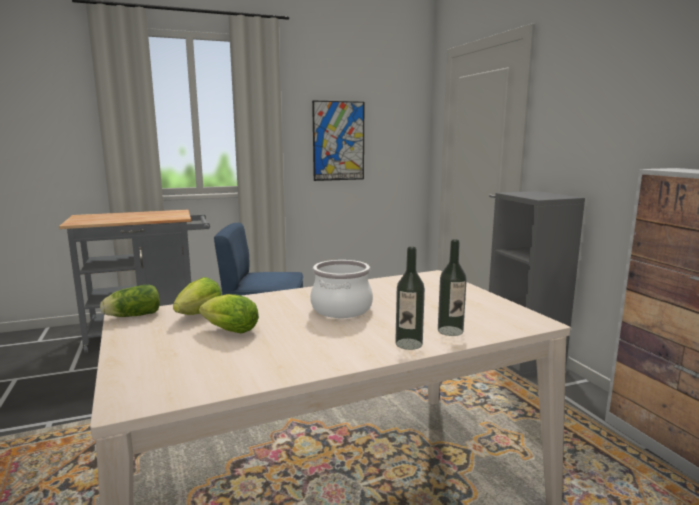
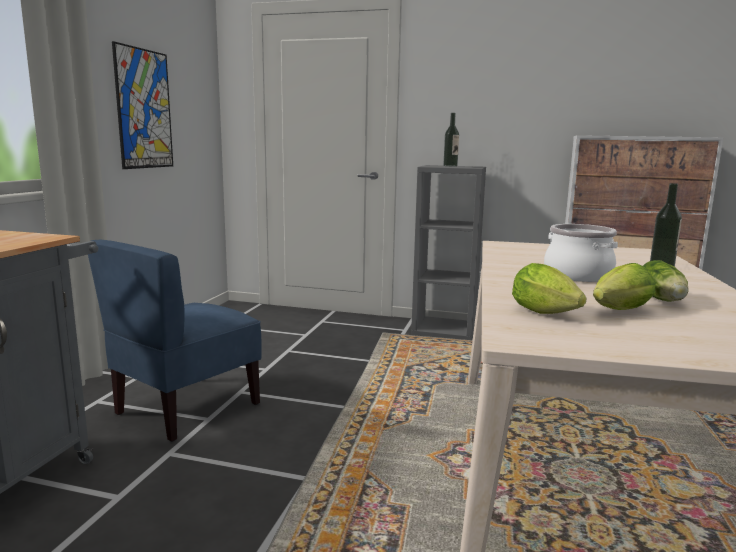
camera: 55 degrees left, 0 degrees up
lettuce [100,285,160,317] -> lettuce moved to [643,260,689,302]
bottle [395,247,425,350] -> bottle moved to [443,113,459,166]

